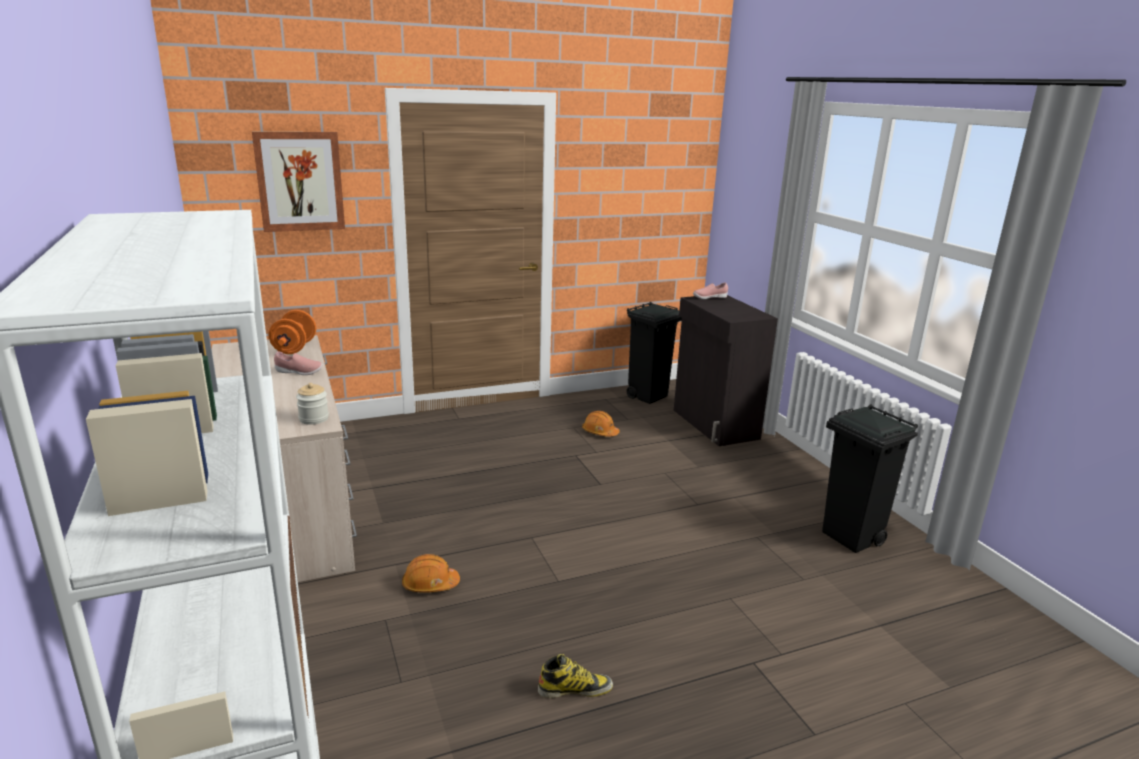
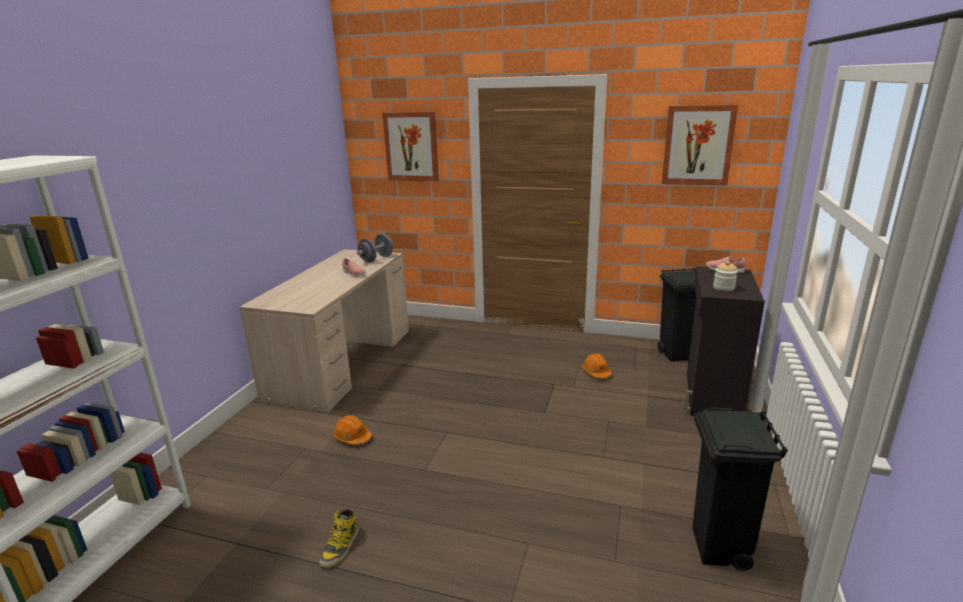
camera: 40 degrees right, 0 degrees up
orange dumbbell [269,310,316,354] -> grey dumbbell [357,233,393,262]
jar [296,383,329,425] -> jar moved to [713,261,738,291]
boot [538,654,613,698] -> boot turned 75 degrees clockwise [319,509,359,568]
none -> picture [662,105,738,186]

